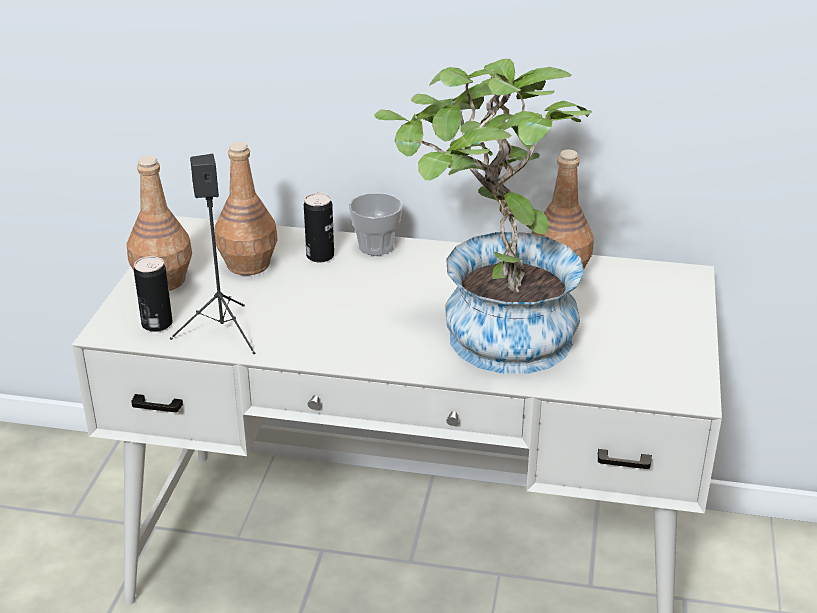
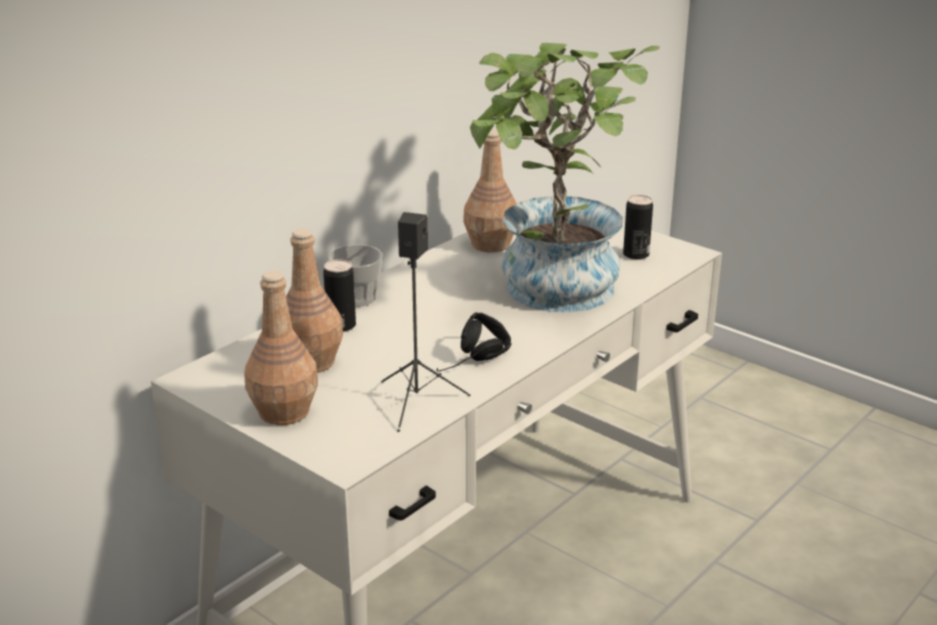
camera: 60 degrees left, 5 degrees down
can [134,256,173,332] -> can moved to [623,195,653,260]
none -> black headphones [437,312,512,372]

